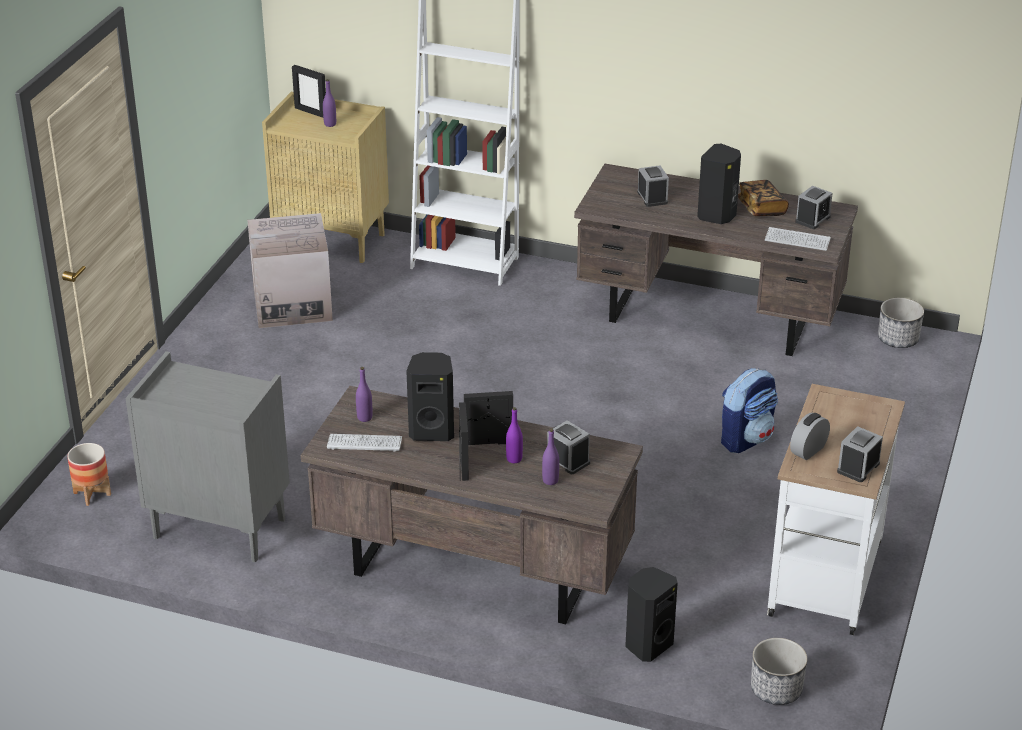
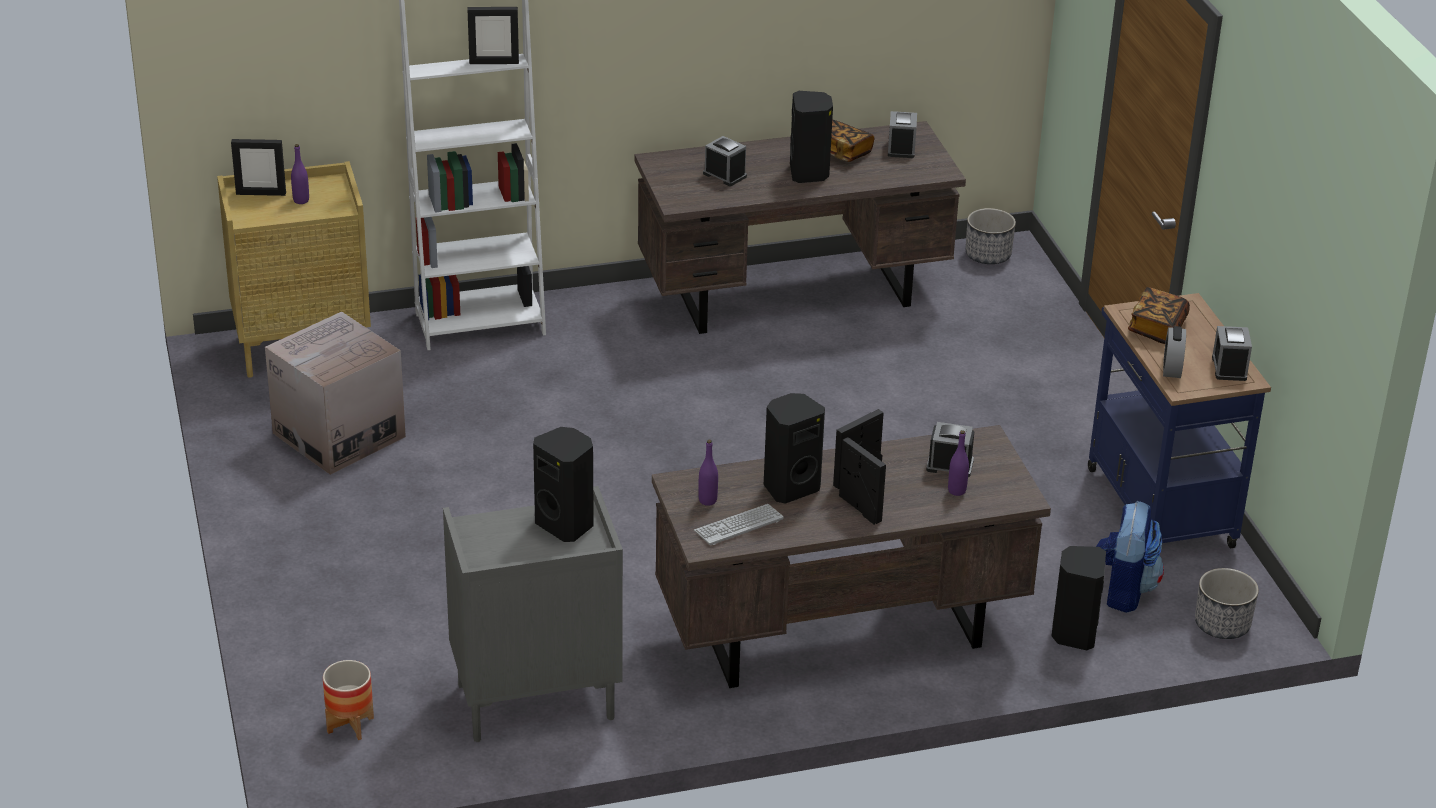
camera: 35 degrees left, 0 degrees up
purple bottle [506,407,523,463] -> none
backpack [721,368,778,453] -> backpack moved to [1096,501,1164,613]
keyboard [765,227,831,251] -> none
white cart [767,384,905,635] -> blue cart [1088,293,1271,548]
none -> picture frame [468,7,519,64]
none -> black speaker [533,427,594,542]
none -> book [1128,287,1190,344]

